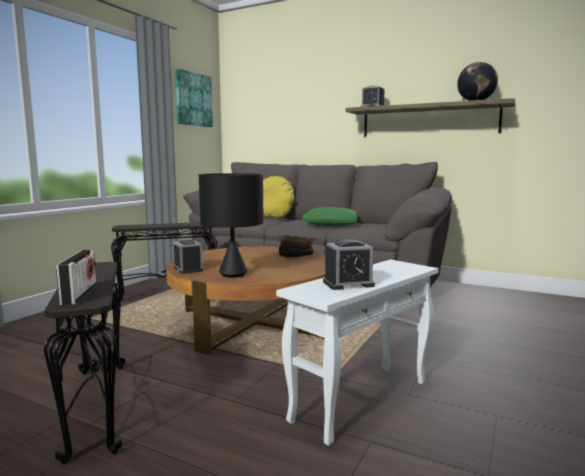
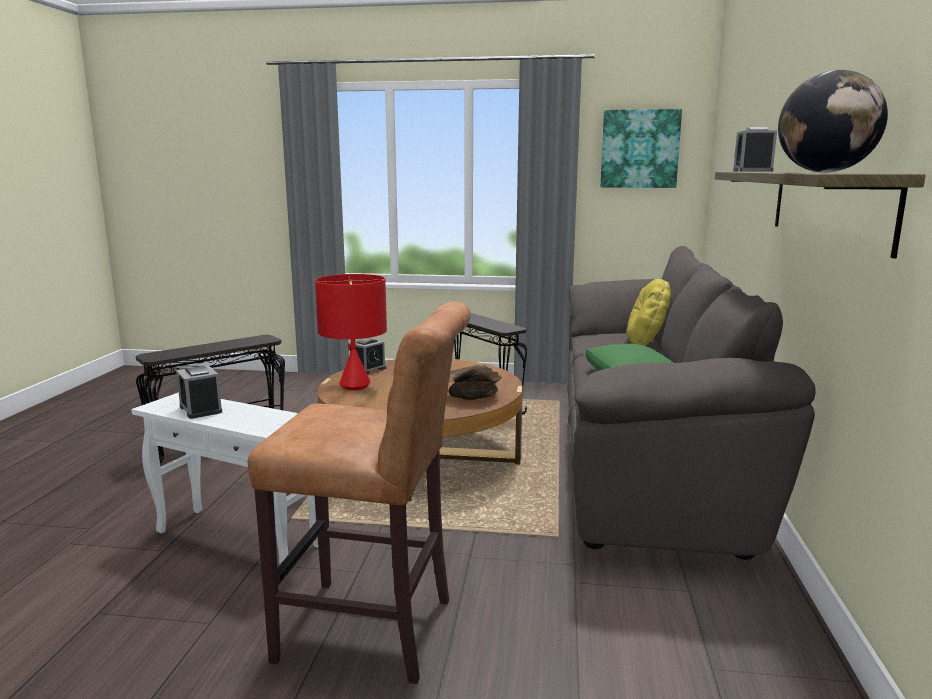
camera: 70 degrees right, 5 degrees up
radio [56,250,97,305] -> none
black table lamp [199,173,263,278] -> red table lamp [315,274,387,390]
none -> brown stool [248,301,471,684]

